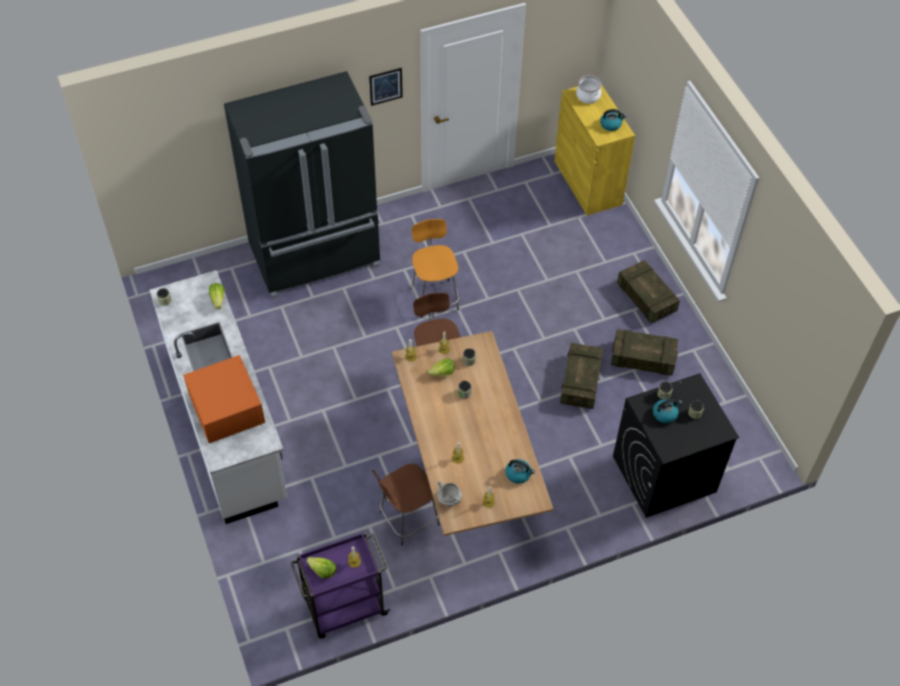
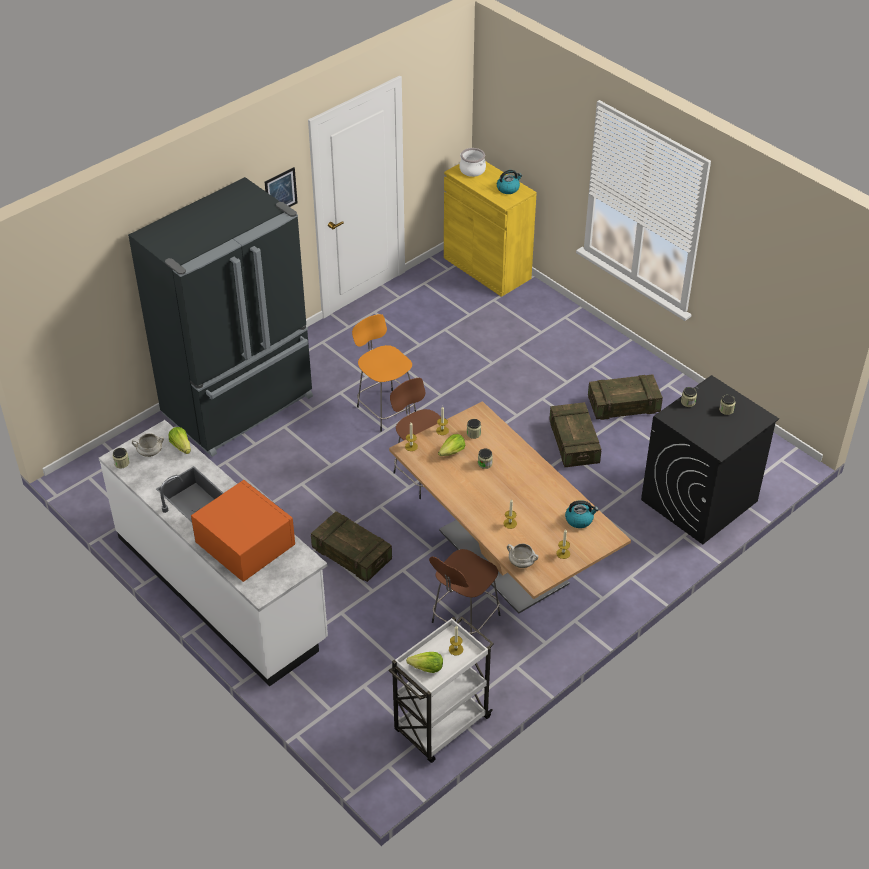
camera: 20 degrees left, 10 degrees down
purple cart [291,532,390,639] -> white cart [388,616,494,763]
crate [617,260,680,324] -> crate moved to [311,511,392,582]
kettle [653,399,682,423] -> none
none -> white cooking pot [132,433,164,457]

